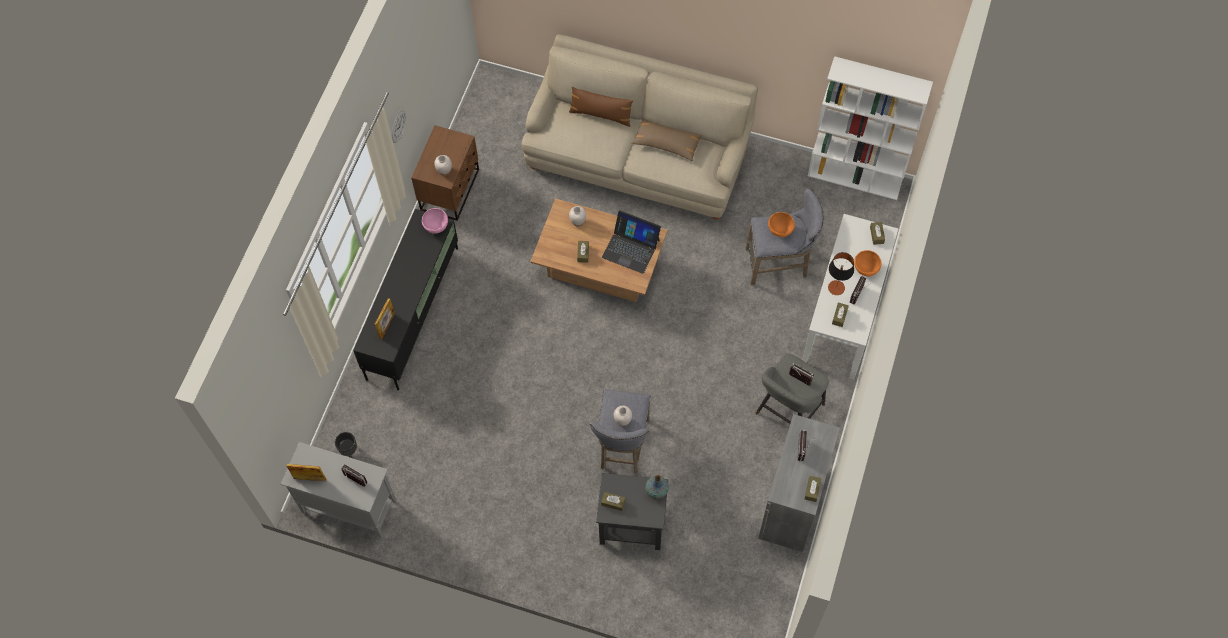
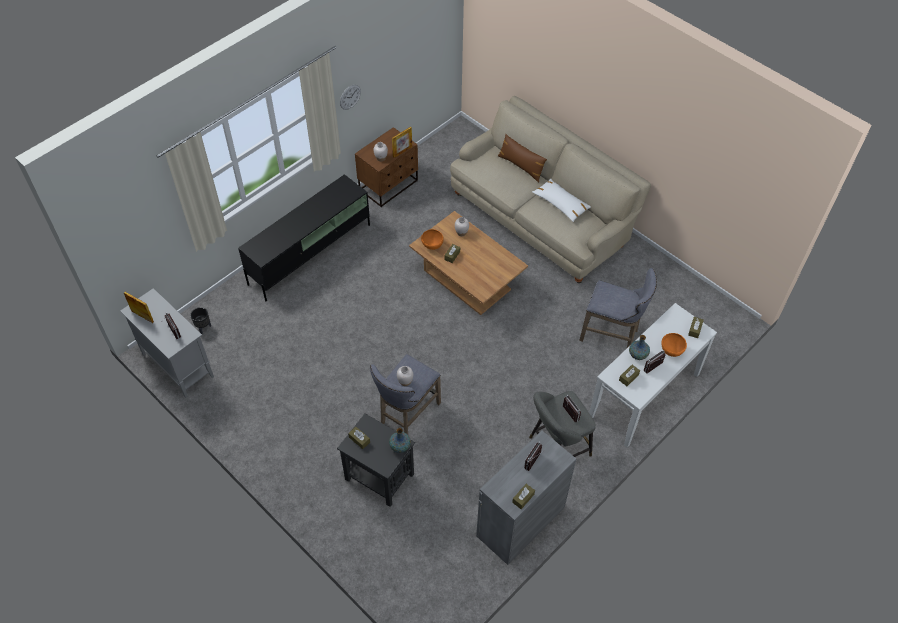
camera: 25 degrees right, 10 degrees down
picture frame [375,298,395,339] -> picture frame moved to [392,127,412,158]
pink bowl [422,208,448,234] -> none
laptop [602,210,661,274] -> none
brown pillow [631,118,702,161] -> white pillow [532,179,591,222]
orange bowl [768,212,795,237] -> orange bowl moved to [421,229,444,250]
white bookcase [808,56,933,200] -> none
table lamp [828,252,854,295] -> vase [629,335,650,360]

